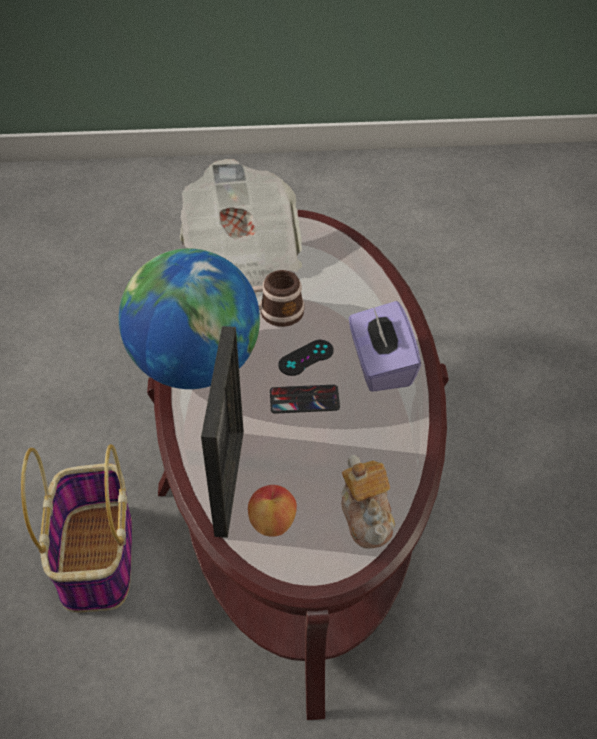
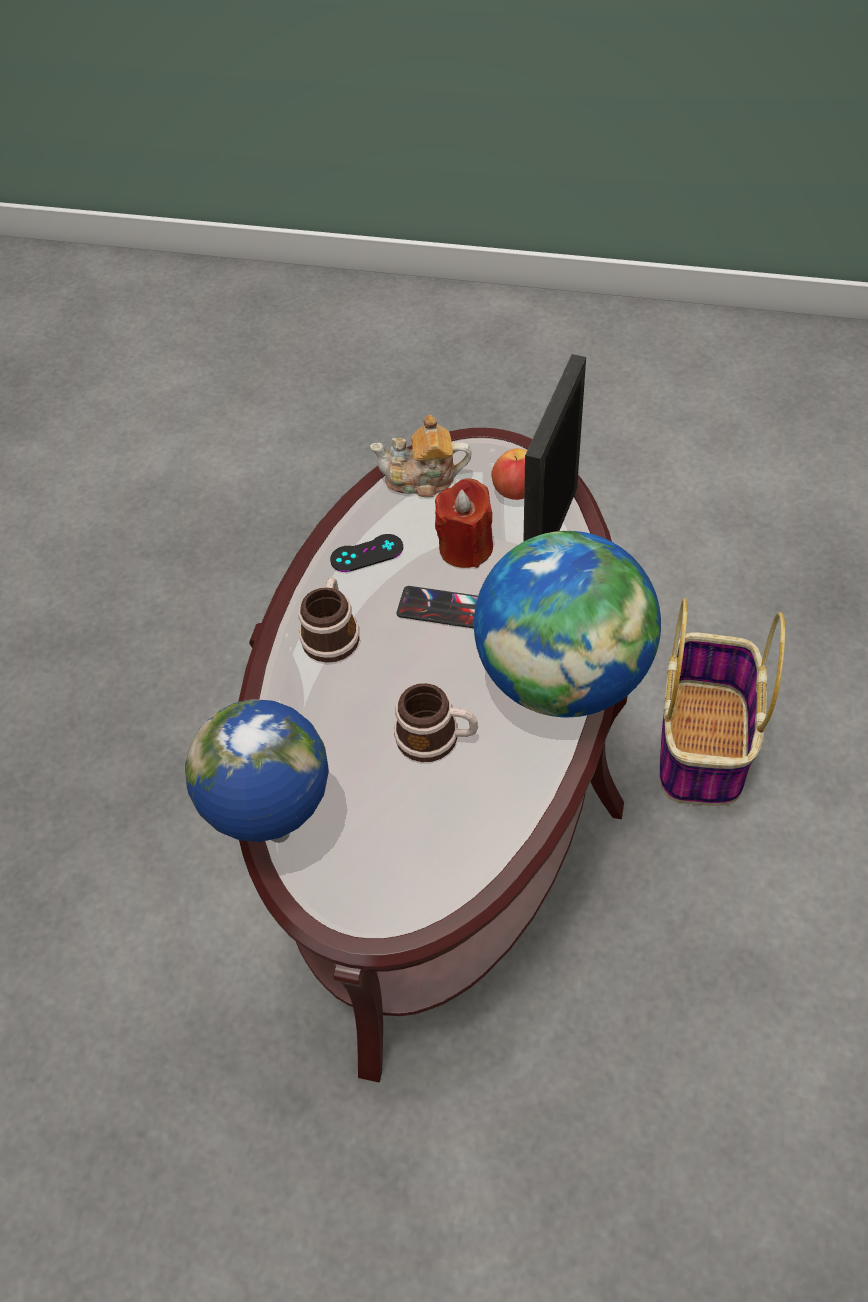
camera: 160 degrees left, 5 degrees up
newspaper [179,159,302,297] -> none
black game controller [278,340,334,376] -> black game controller moved to [330,534,403,572]
teapot [341,455,395,548] -> teapot turned 90 degrees counterclockwise [370,415,472,497]
purple tissue box [349,301,421,392] -> mug [299,577,359,663]
none -> globe [185,699,329,843]
none -> red candle [435,479,493,568]

